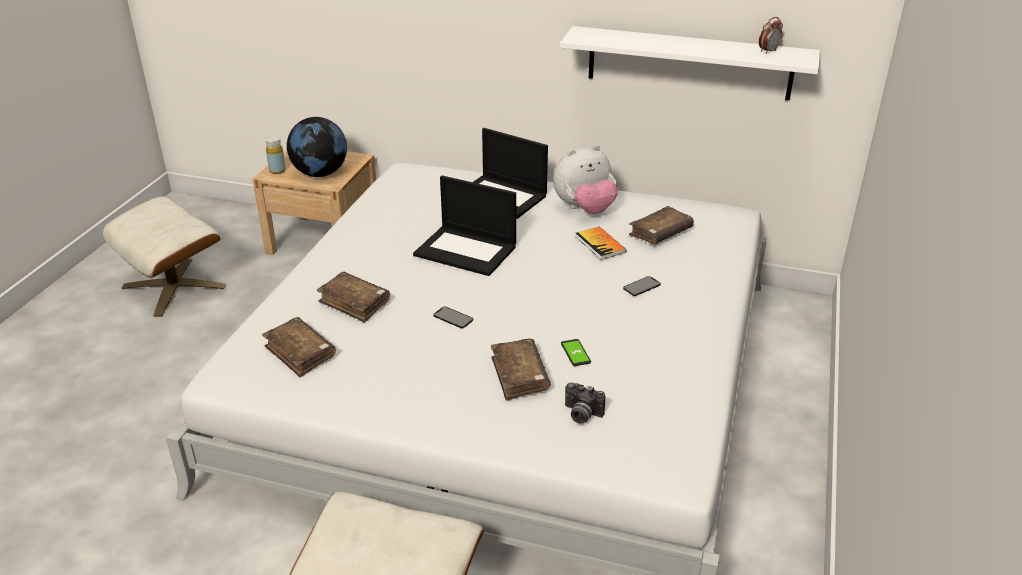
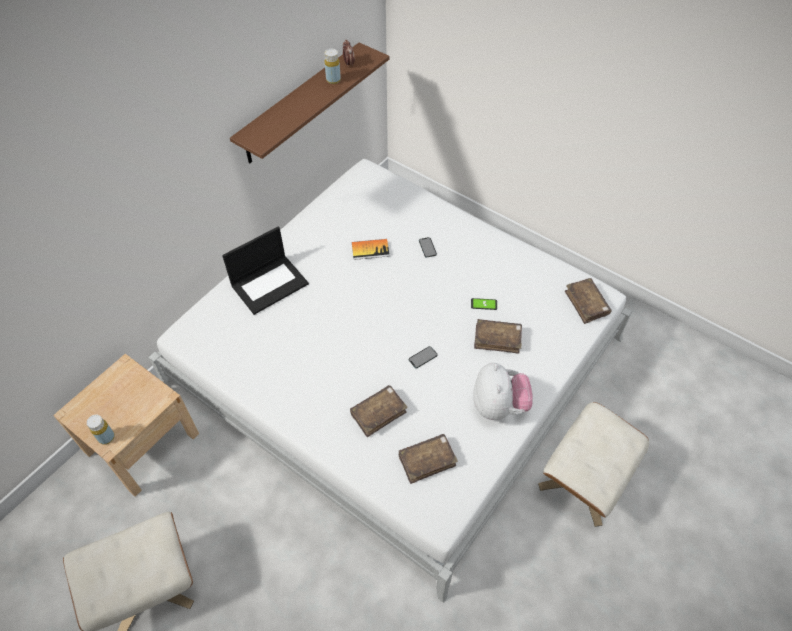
camera: 70 degrees left, 20 degrees up
globe [287,117,347,177] -> none
laptop [413,175,516,276] -> none
plush toy [553,145,618,214] -> plush toy moved to [473,363,533,420]
white shelf [560,26,820,100] -> brown shelf [230,43,389,163]
camera [565,382,605,424] -> none
brown book [629,206,694,244] -> brown book moved to [565,278,612,324]
none -> yellow bottle [325,49,341,84]

